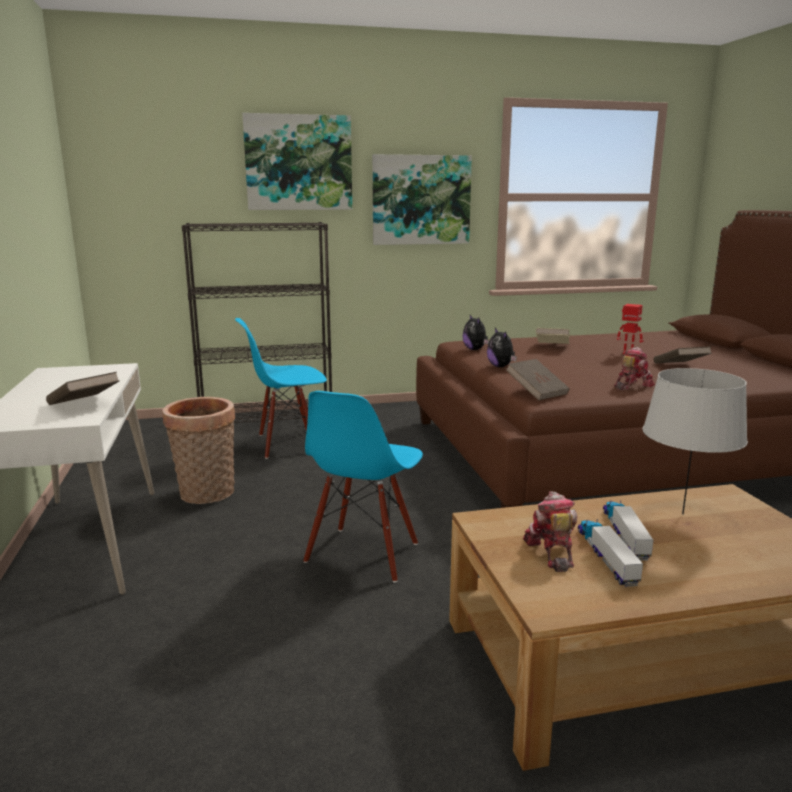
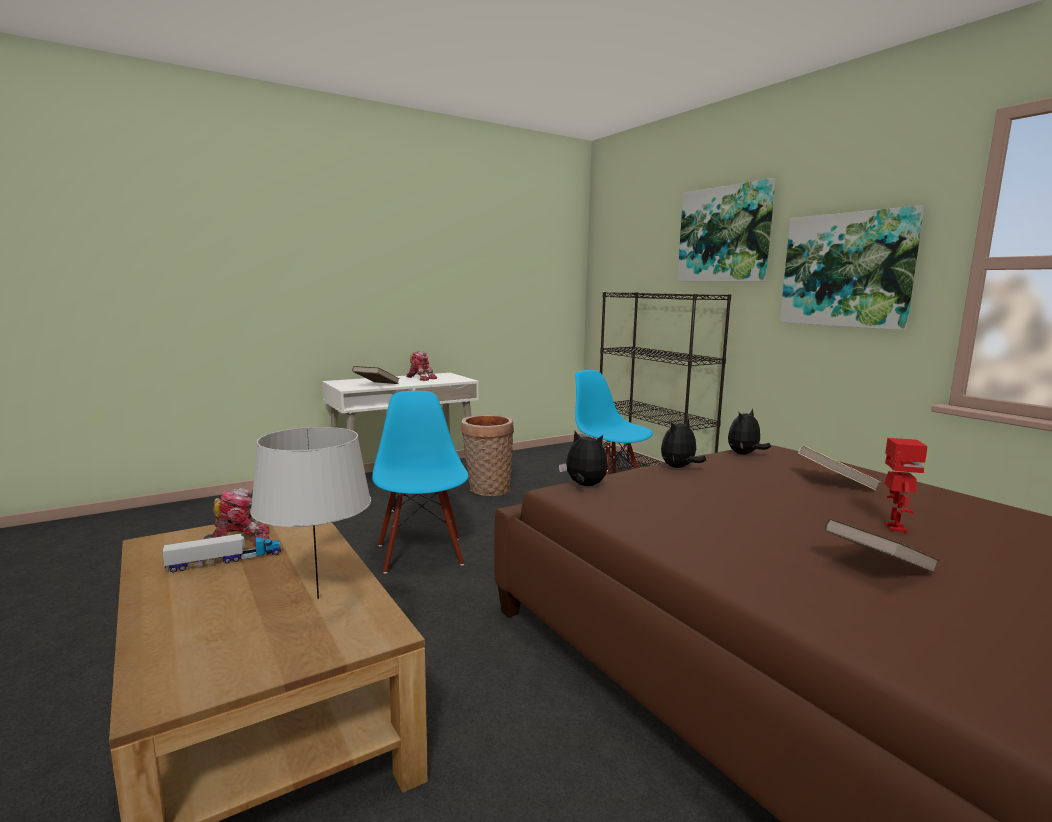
camera: 70 degrees right, 5 degrees down
blue chair [303,391,423,583] -> blue chair turned 75 degrees clockwise [372,391,468,574]
brown book [506,359,569,401] -> plush toy [559,431,608,486]
toy truck [603,500,653,561] -> none
toy robot [614,347,655,390] -> toy robot moved to [406,351,437,381]

